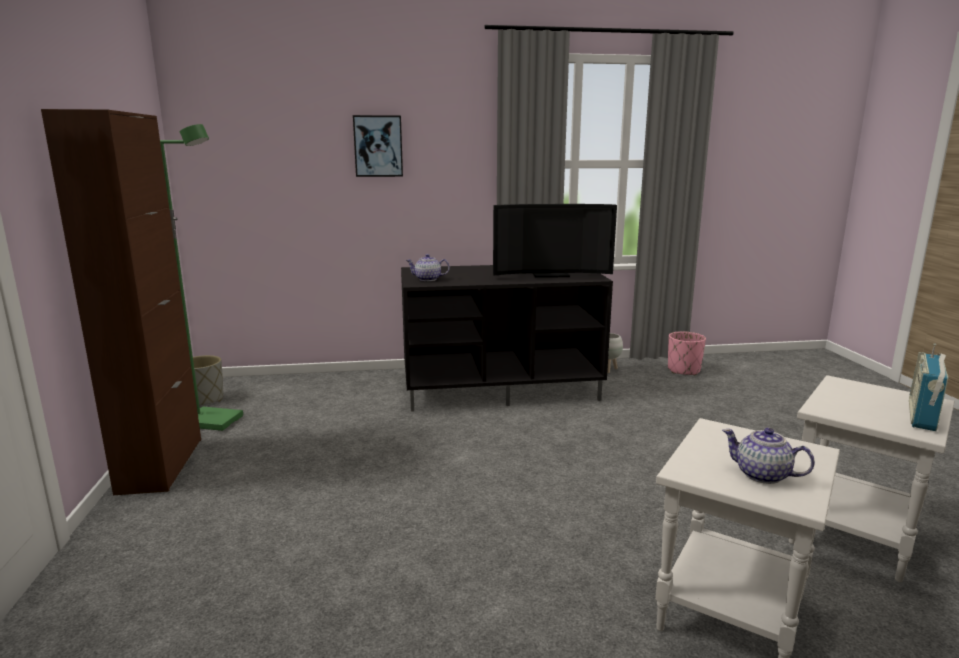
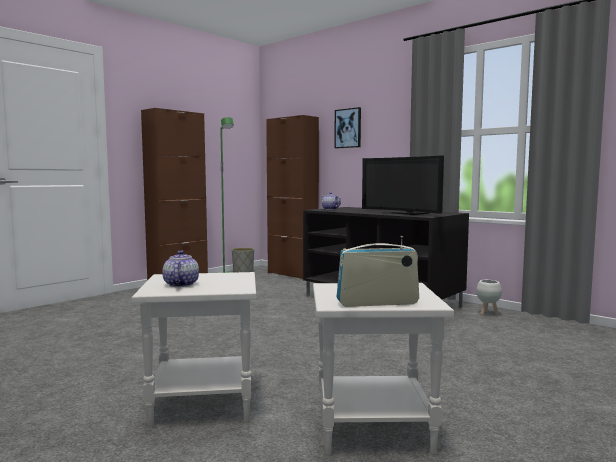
camera: 50 degrees right, 10 degrees down
pink planter [668,331,706,375] -> none
none -> brown cabinet [266,115,319,279]

